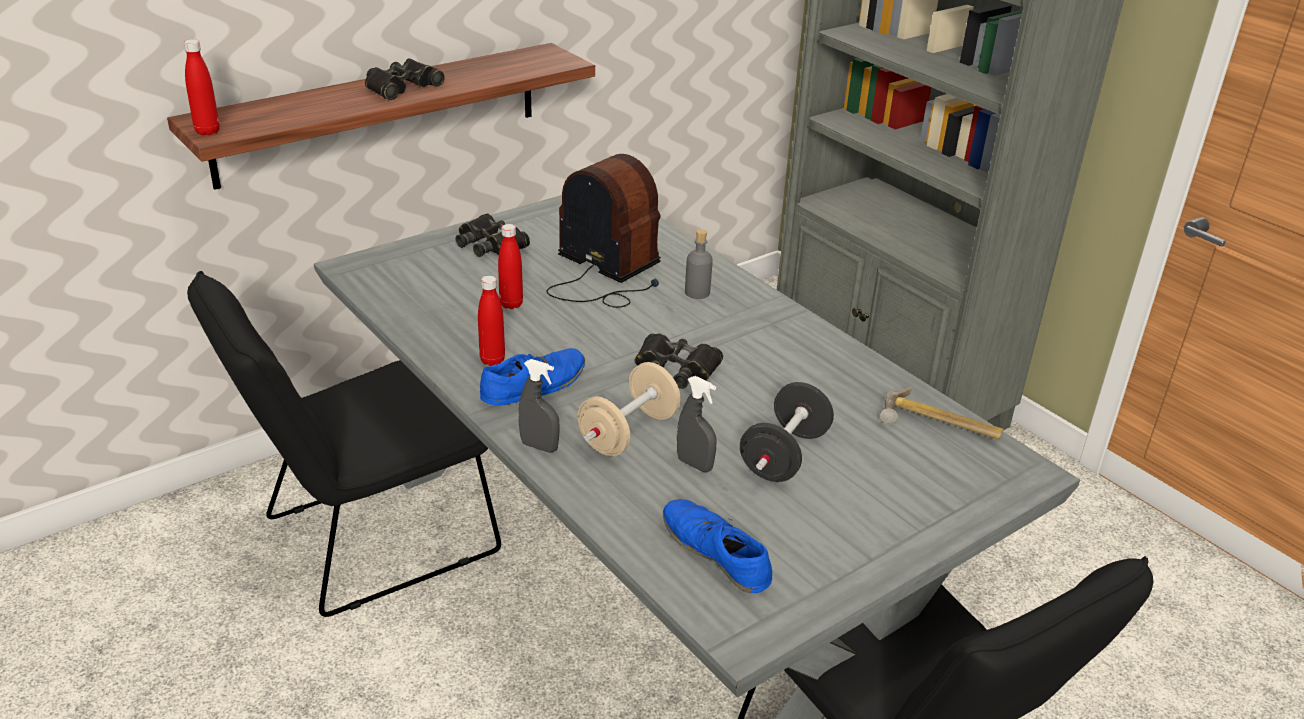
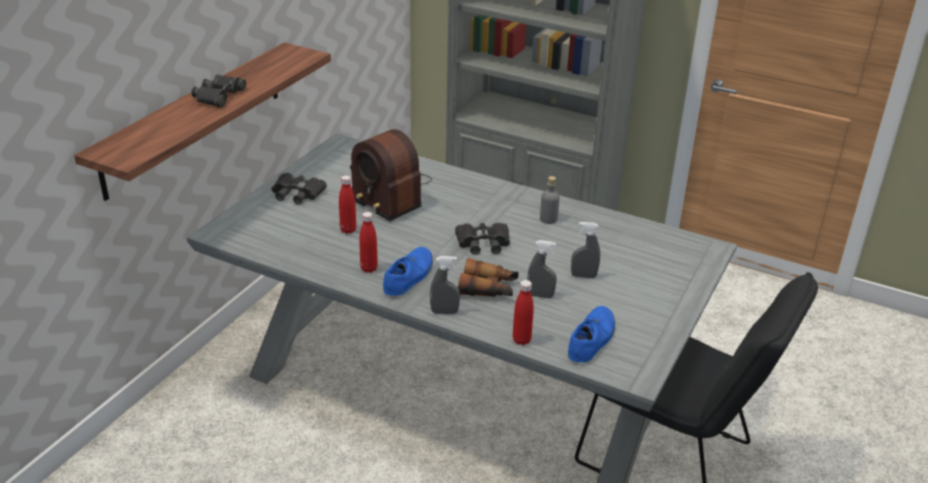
camera: 25 degrees left, 0 degrees up
red bottle [184,39,220,135] -> red bottle moved to [513,280,534,345]
black chair [187,271,501,617] -> none
radio [546,154,661,308] -> radio turned 150 degrees counterclockwise [350,129,432,222]
beige dumbbell [577,362,681,456] -> binoculars [458,258,519,297]
blue shoe [663,499,772,593] -> blue shoe turned 90 degrees clockwise [568,306,615,362]
grey bottle [685,230,713,299] -> grey bottle moved to [540,176,560,224]
black dumbbell [740,382,834,482] -> grey spray bottle [571,222,600,278]
hammer [880,387,1003,440] -> none

